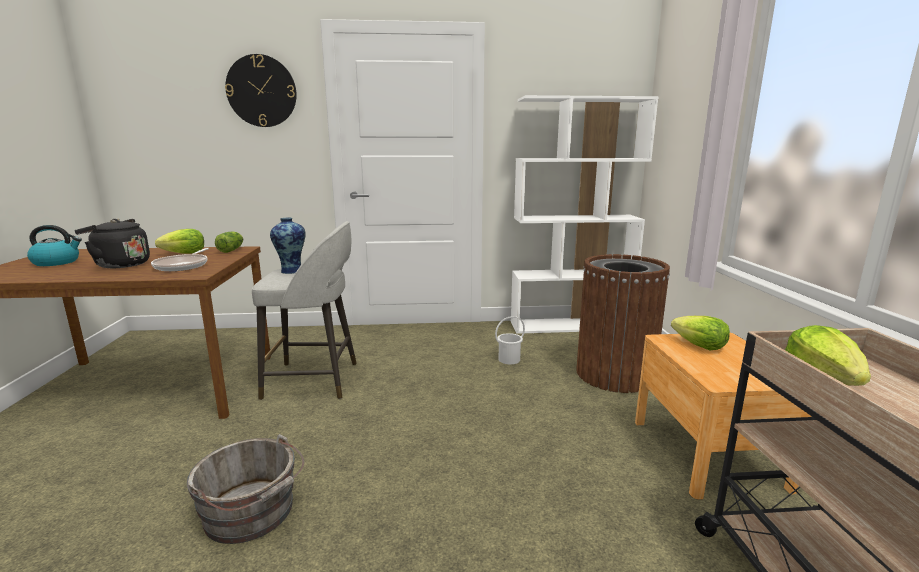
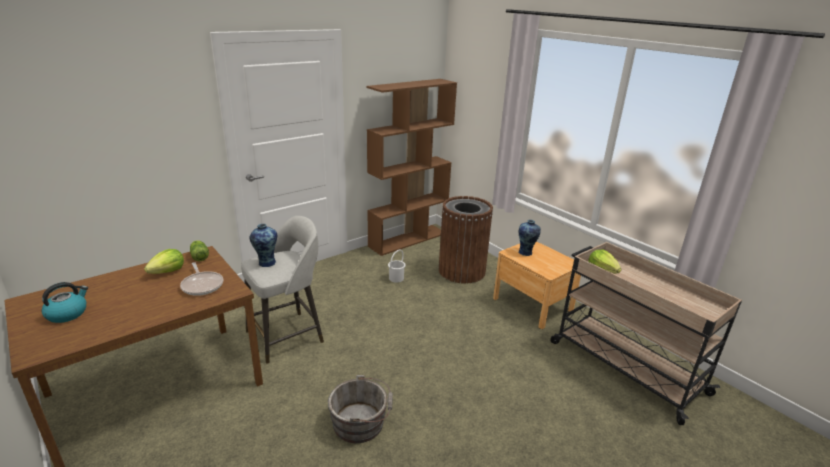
camera: 35 degrees left, 10 degrees up
black kettle [74,219,150,268] -> none
wall clock [225,54,297,127] -> none
white bookcase [511,95,659,334] -> brown bookcase [366,79,457,256]
lettuce [671,316,730,350] -> vase [519,220,541,256]

